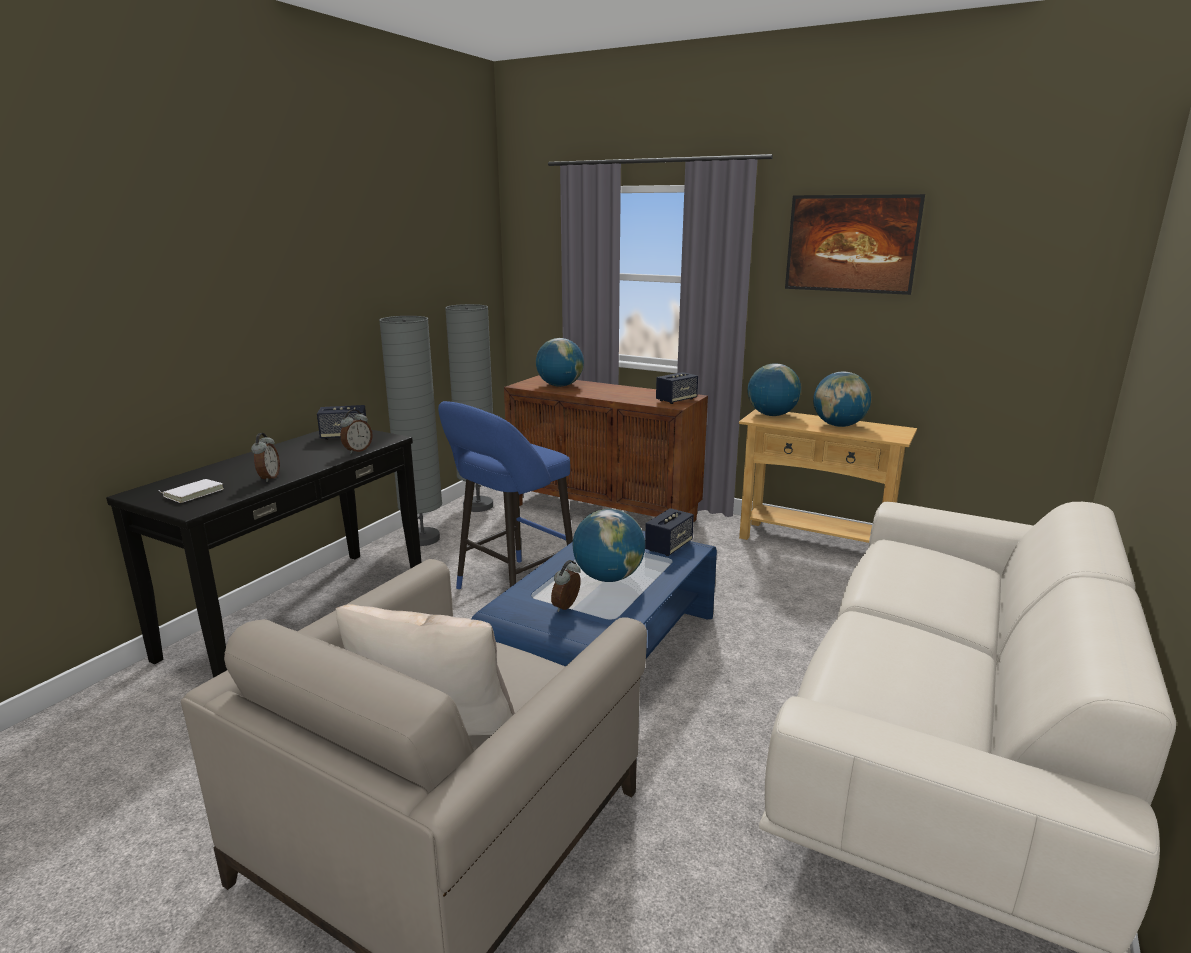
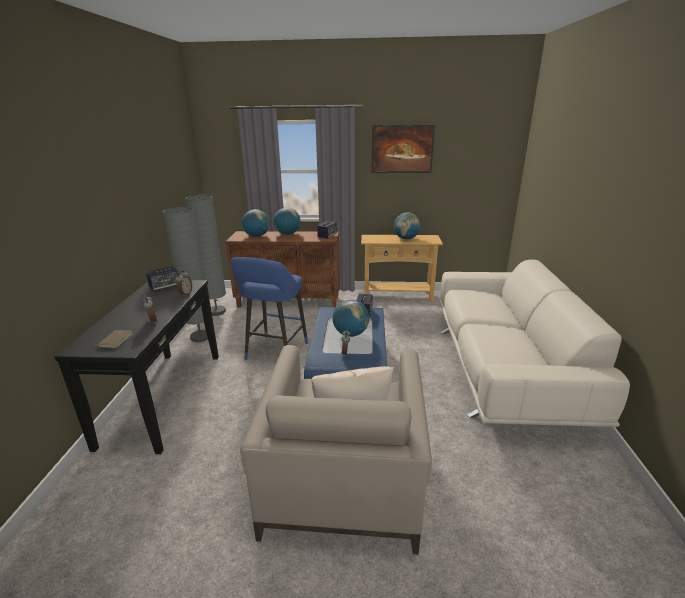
camera: 25 degrees left, 5 degrees up
white book [159,479,224,503] -> brown book [97,330,133,348]
globe [748,363,801,416] -> globe moved to [274,207,300,235]

